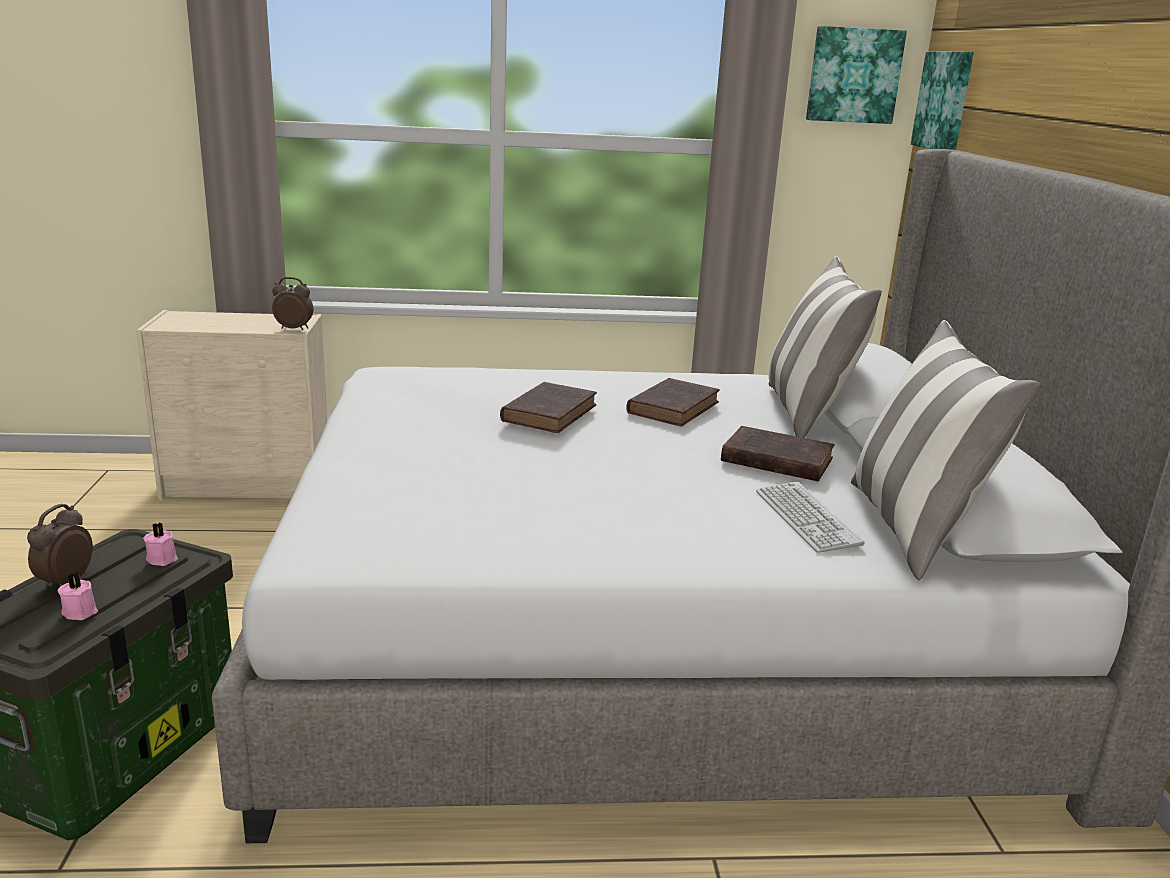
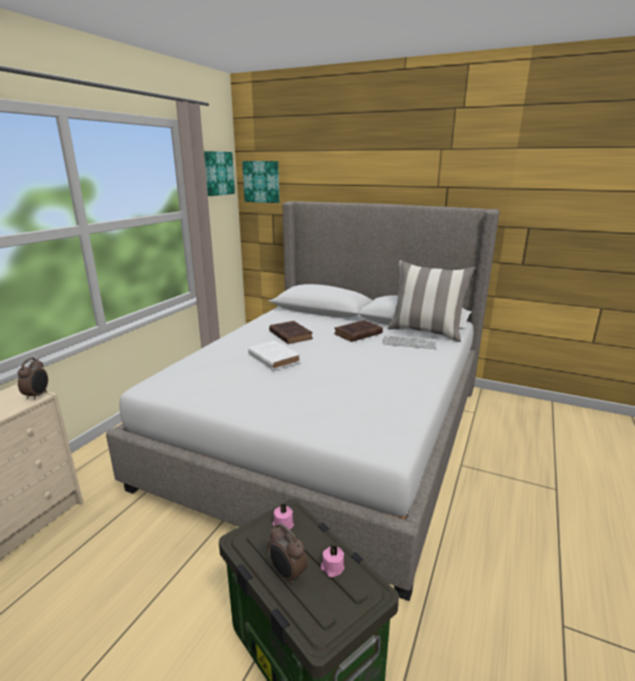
camera: 60 degrees left, 0 degrees up
alarm clock [272,277,313,330] -> alarm clock turned 150 degrees clockwise [18,358,48,400]
brown book [500,382,597,433] -> white book [248,341,300,370]
pillow [769,256,882,438] -> none

